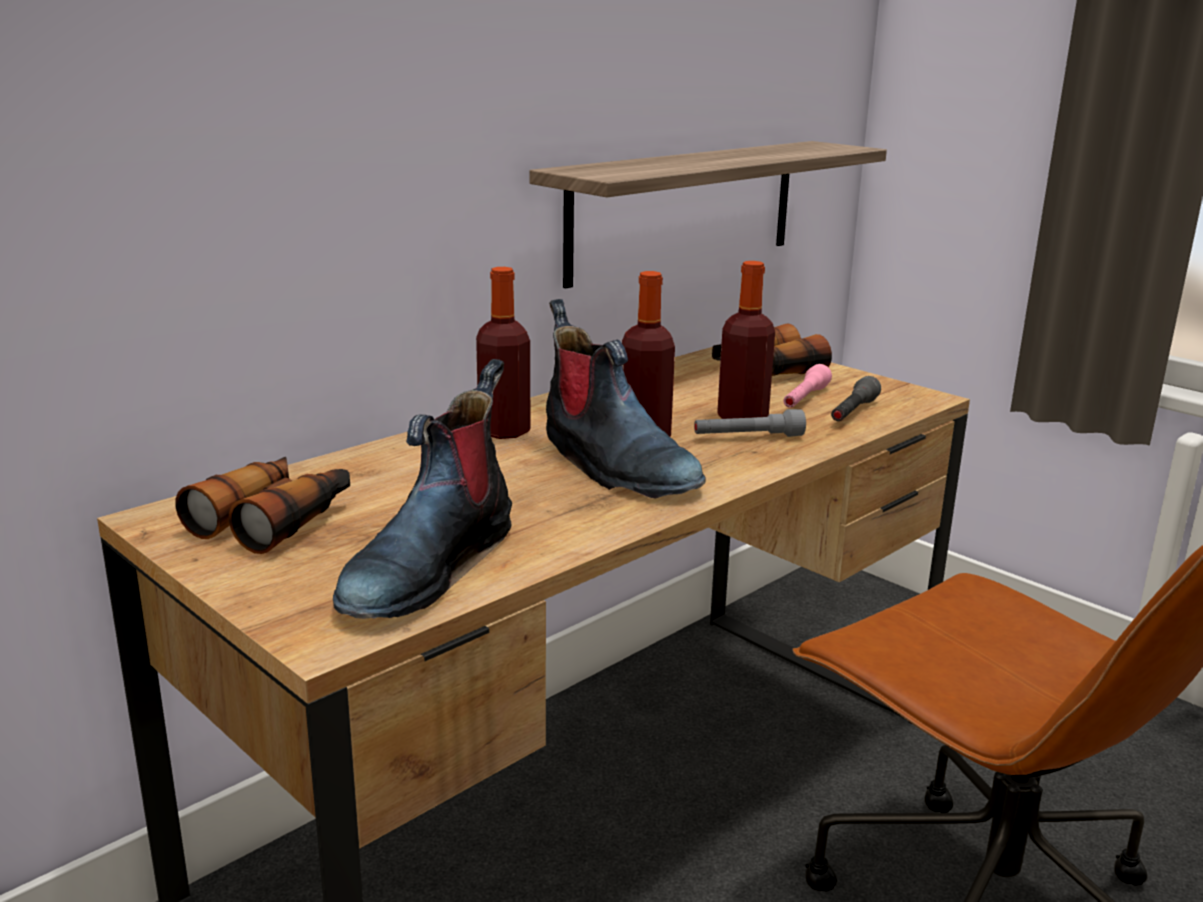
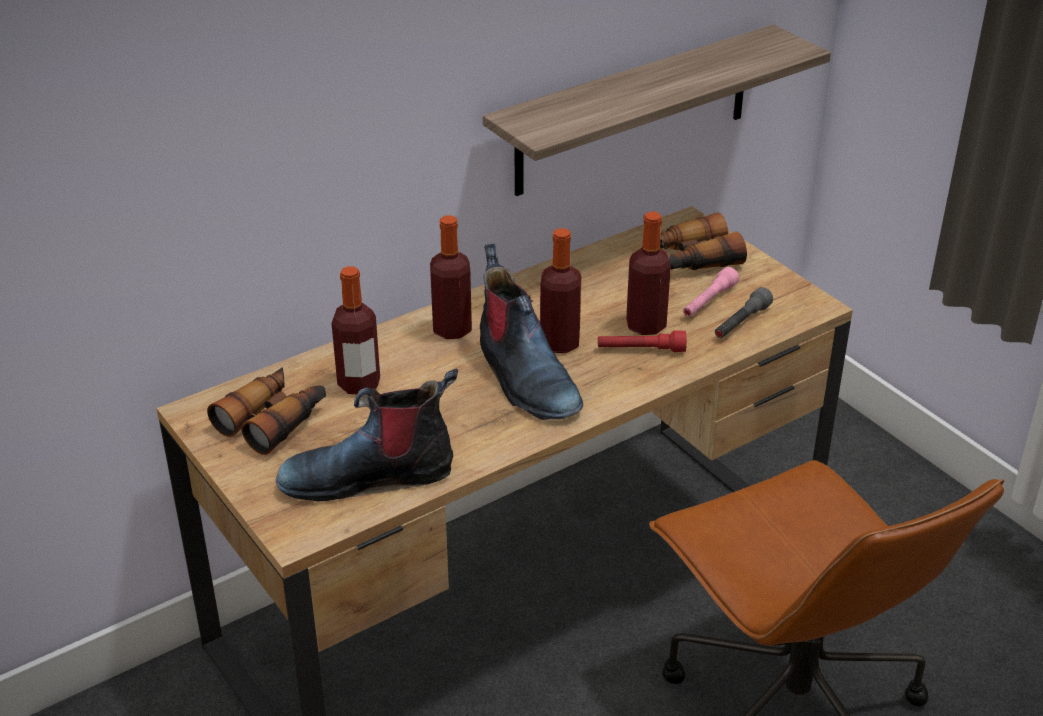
camera: 10 degrees right, 15 degrees up
boot [333,359,512,619] -> boot turned 45 degrees clockwise [276,369,458,502]
grey flashlight [694,409,806,437] -> red flashlight [598,330,687,352]
none -> bottle [331,266,380,394]

